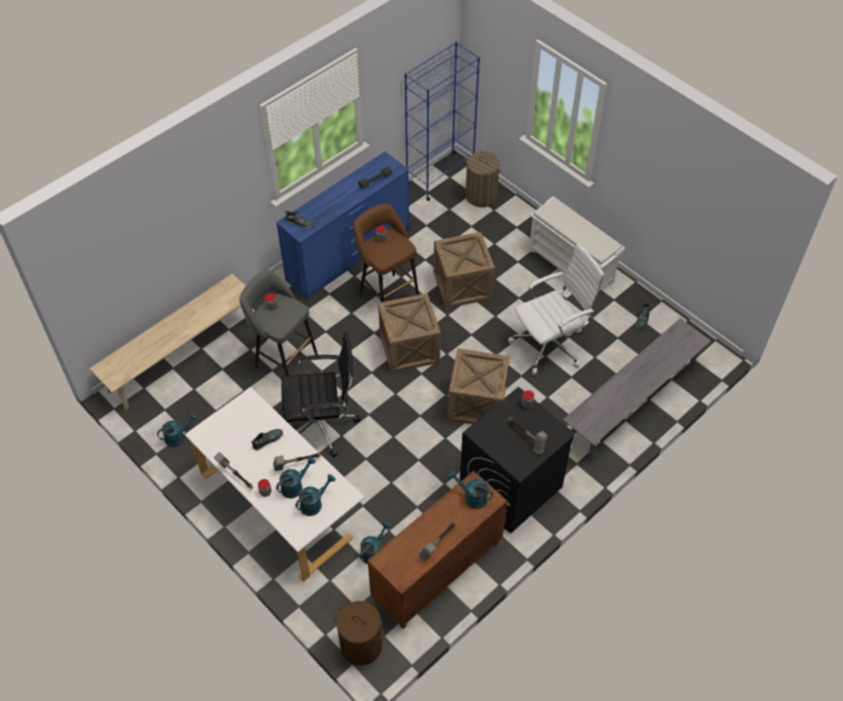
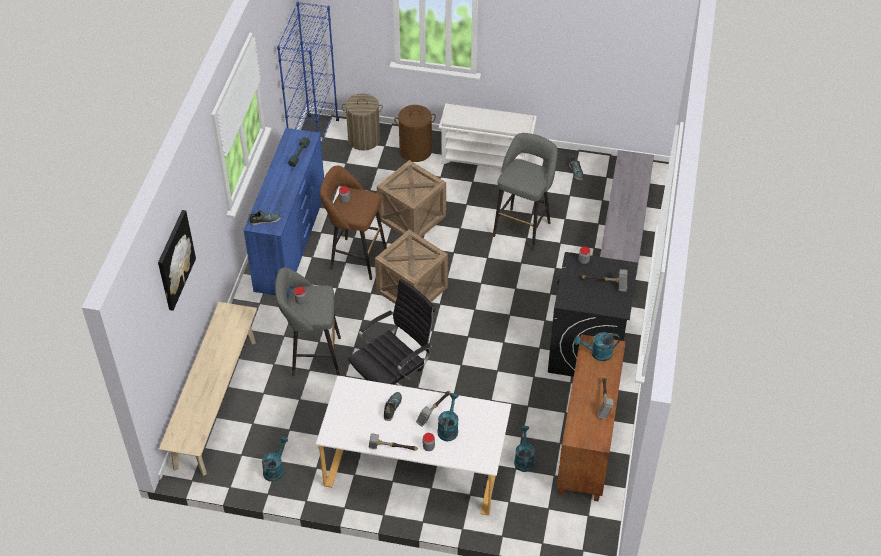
camera: 35 degrees left, 5 degrees down
turquoise watering can [295,474,336,516] -> none
brown laundry basket [333,601,384,666] -> brown laundry basket moved to [394,105,436,162]
crate [448,348,510,424] -> none
white office chair [508,243,604,375] -> grey stool [493,133,558,251]
none -> picture [158,210,196,311]

